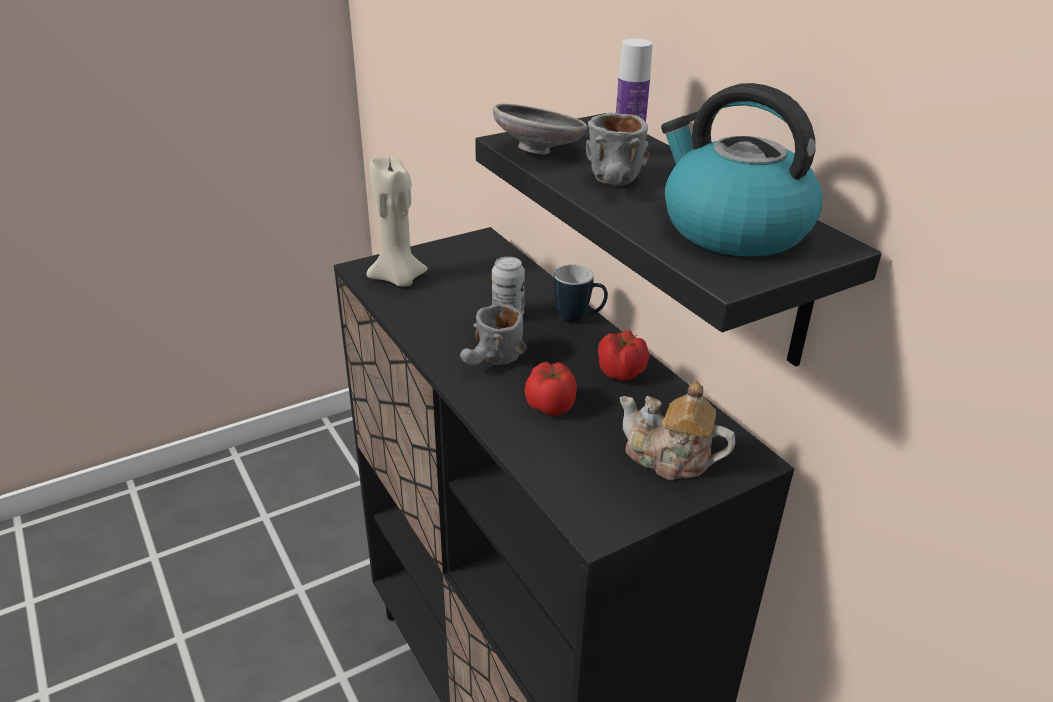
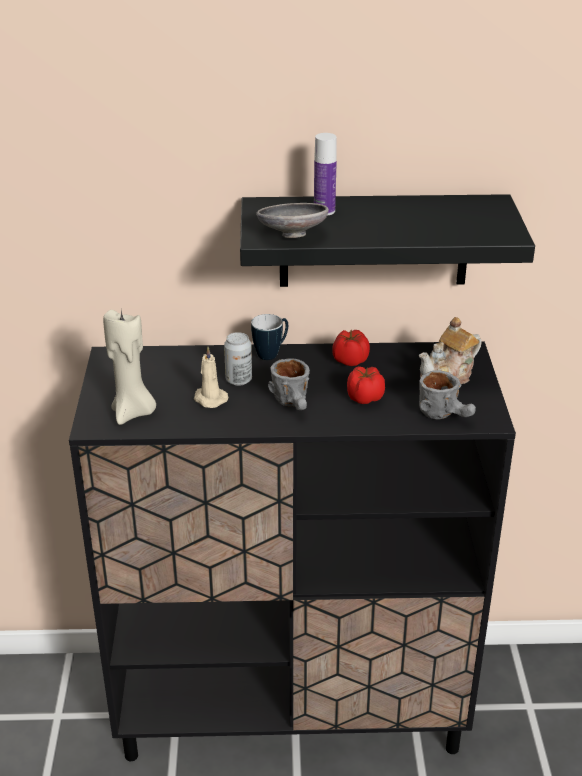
camera: 60 degrees left, 0 degrees up
grey mug [586,113,650,186] -> grey mug moved to [419,370,476,420]
kettle [661,83,823,257] -> none
none -> beige candle [194,346,228,408]

